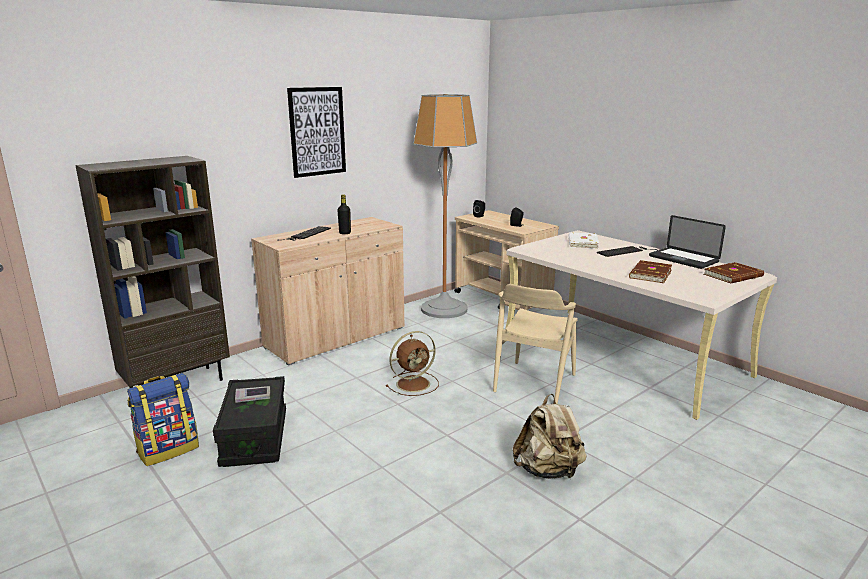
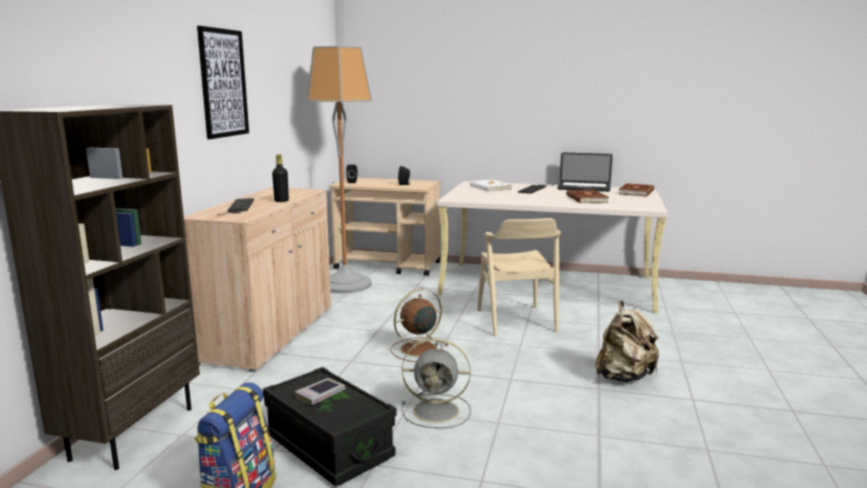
camera: 35 degrees left, 5 degrees down
brown fan [386,331,439,396] -> brown fan turned 150 degrees counterclockwise [390,289,448,362]
none -> grey fan [402,338,471,429]

